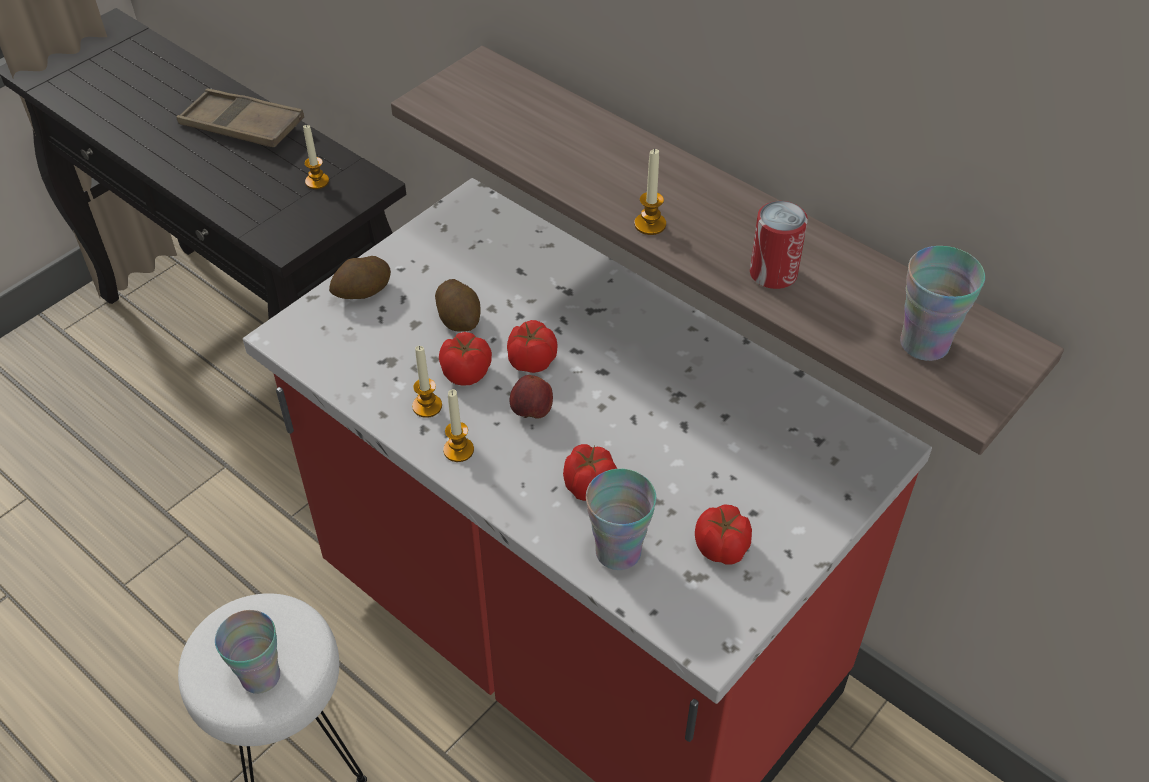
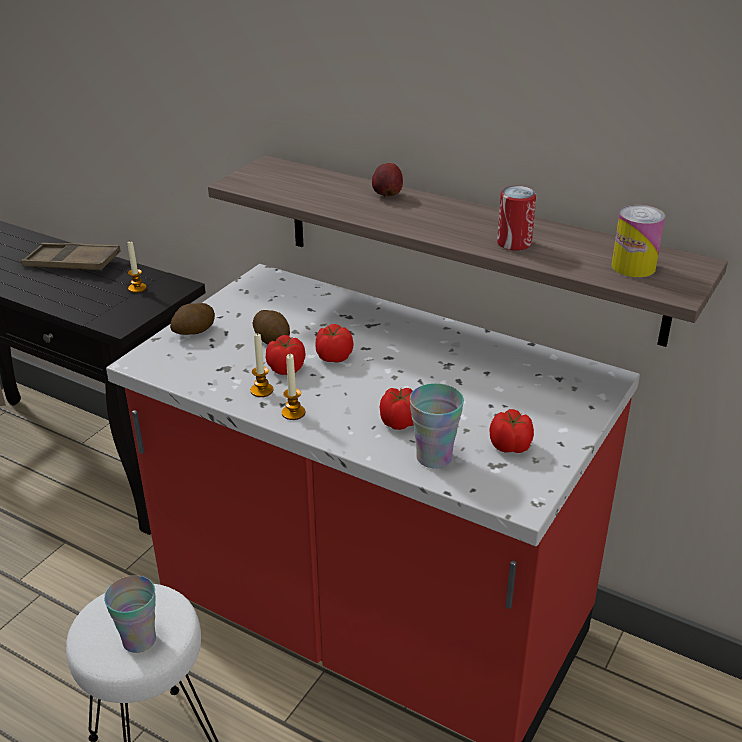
camera: 10 degrees left, 15 degrees down
apple [510,375,553,419] -> apple moved to [372,163,403,197]
candle [634,149,666,235] -> none
cup [900,246,985,361] -> can [611,205,665,277]

